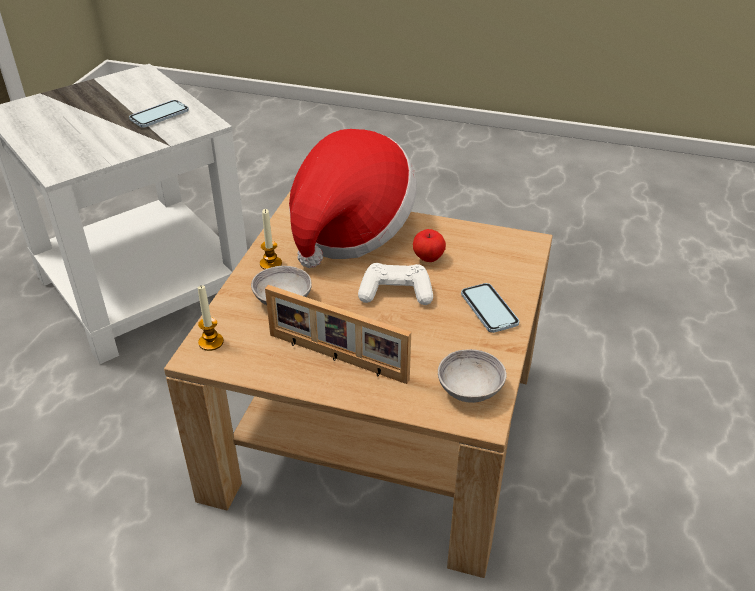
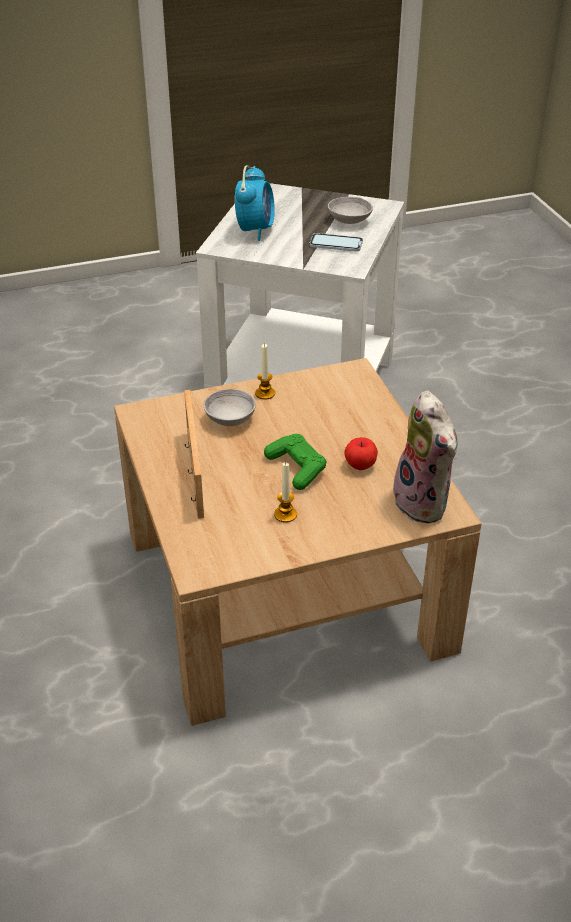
camera: 55 degrees right, 0 degrees up
candle [198,285,224,351] -> candle moved to [274,462,297,523]
hat [289,129,417,268] -> none
white game controller [358,263,433,305] -> green game controller [264,434,326,490]
grey bowl [438,349,507,403] -> grey bowl moved to [328,197,373,224]
phone [461,283,519,333] -> none
none -> alarm clock [235,165,275,241]
none -> plush toy [393,391,457,523]

